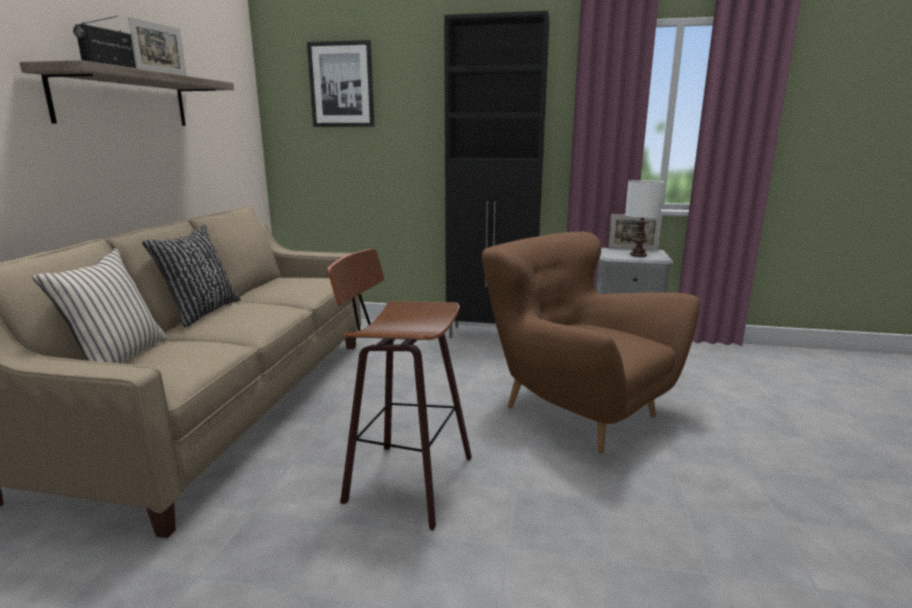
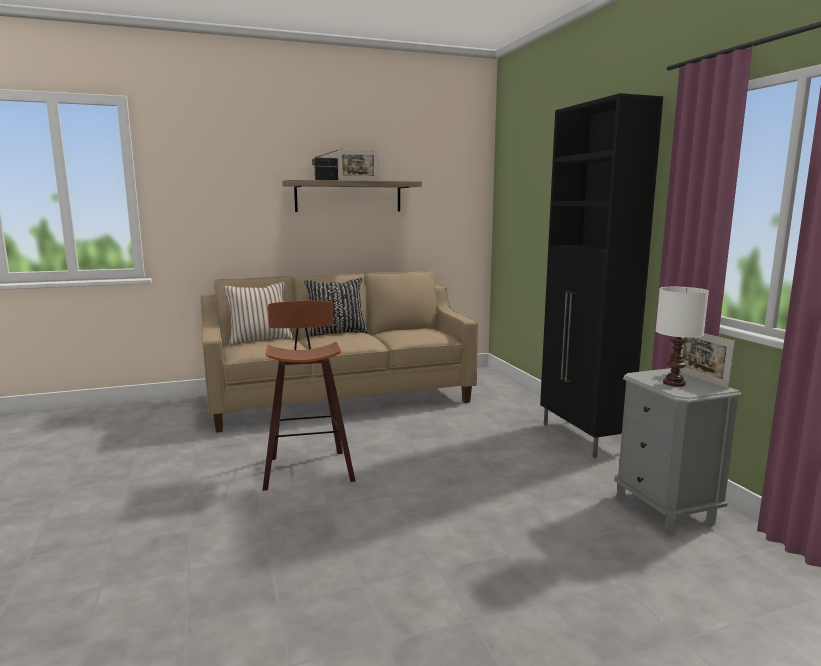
camera: 60 degrees right, 5 degrees down
picture [307,40,374,127] -> none
brown armchair [482,232,700,454] -> none

